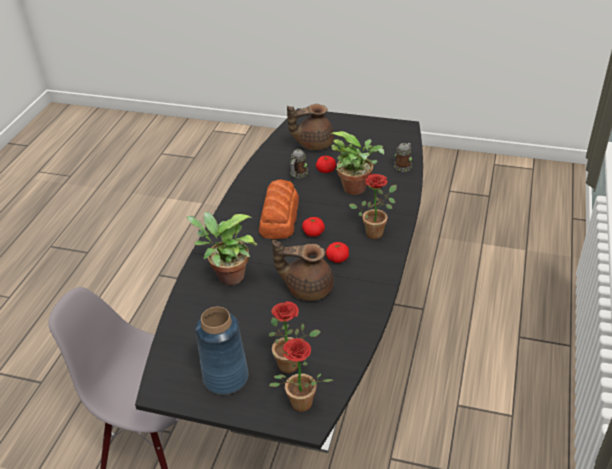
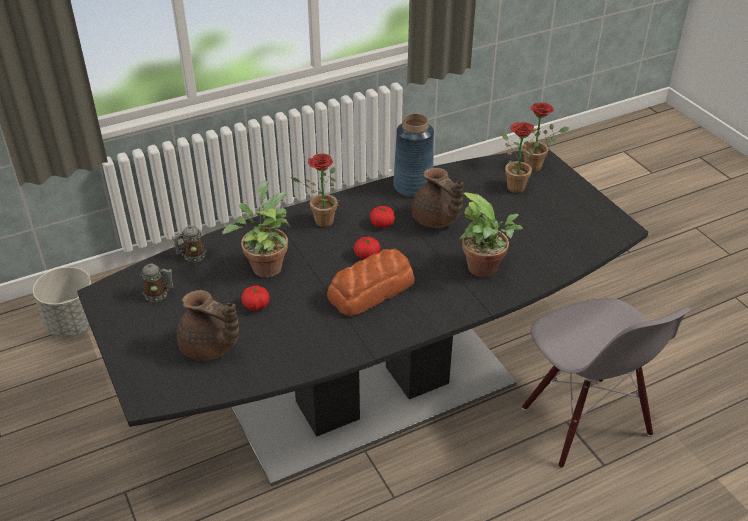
camera: 135 degrees left, 0 degrees up
blue vase [195,307,248,395] -> blue vase moved to [393,114,434,197]
mug [290,149,308,178] -> mug moved to [141,264,174,302]
none -> grey planter [33,267,92,337]

